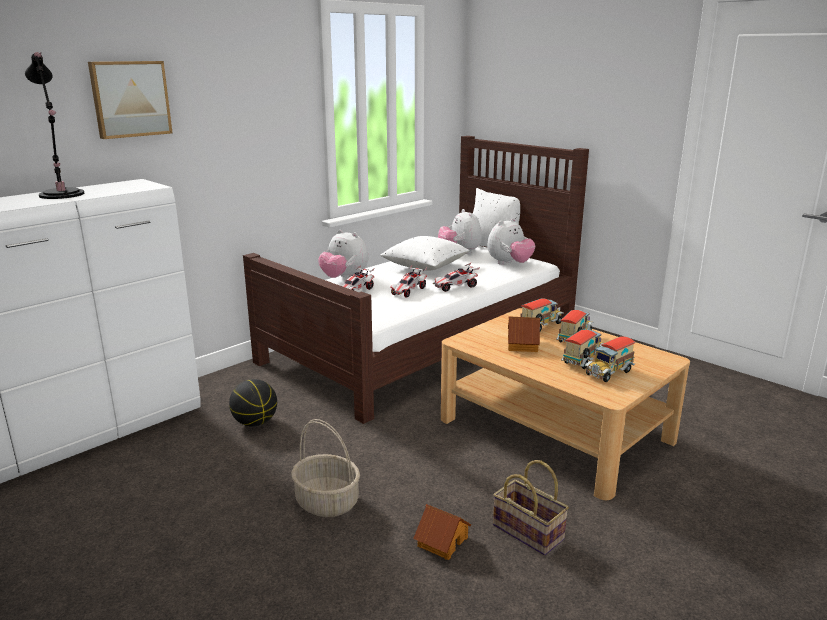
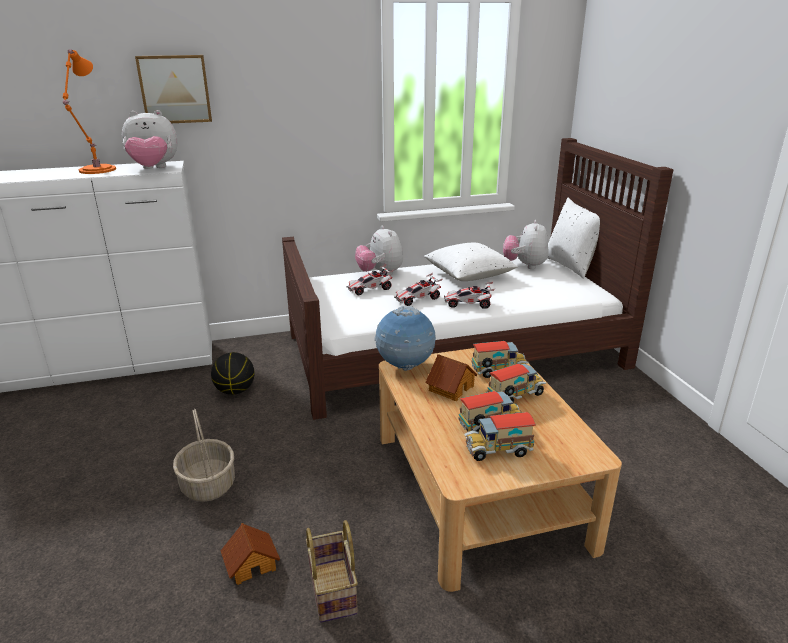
camera: 30 degrees right, 5 degrees up
black table lamp [25,52,84,199] -> orange table lamp [63,49,116,174]
plush toy [487,218,535,265] -> plush toy moved to [122,110,178,169]
none -> globe [374,306,436,371]

